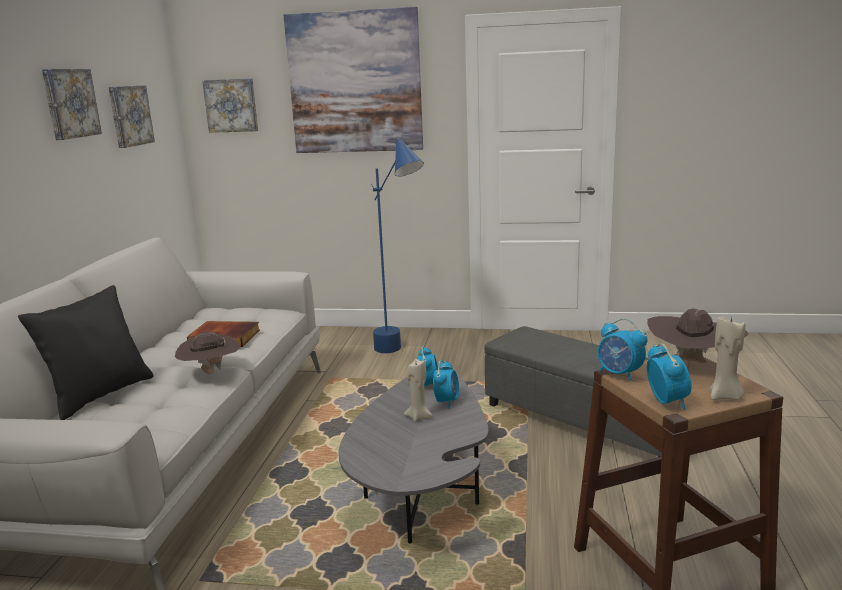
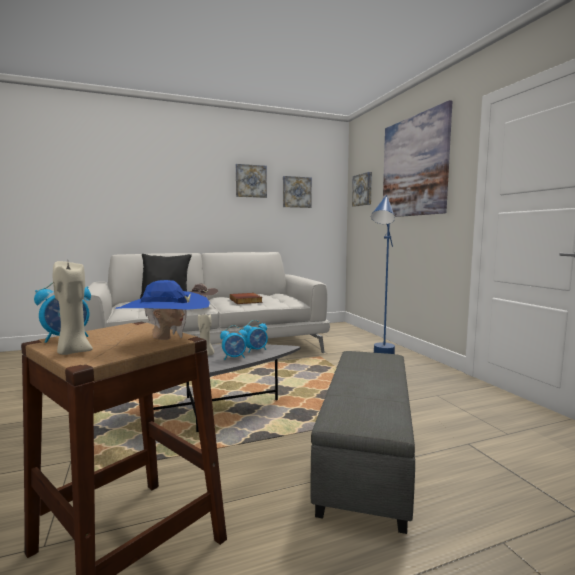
camera: 60 degrees right, 10 degrees down
alarm clock [598,318,648,381] -> none
brown hat [647,308,749,363] -> blue hat [115,280,210,340]

